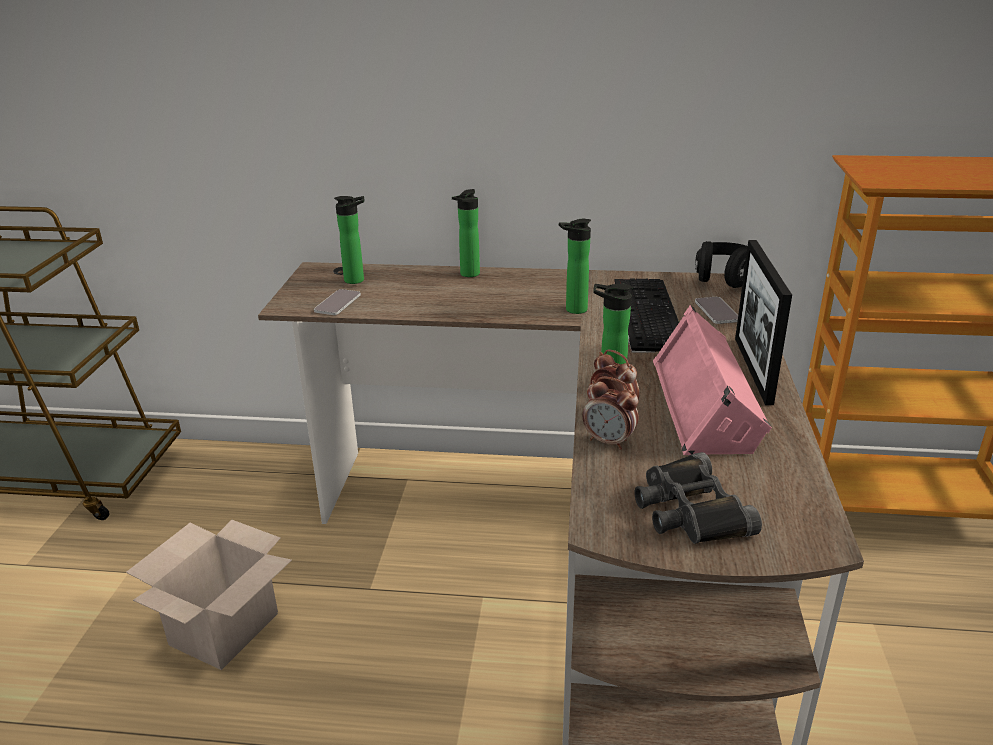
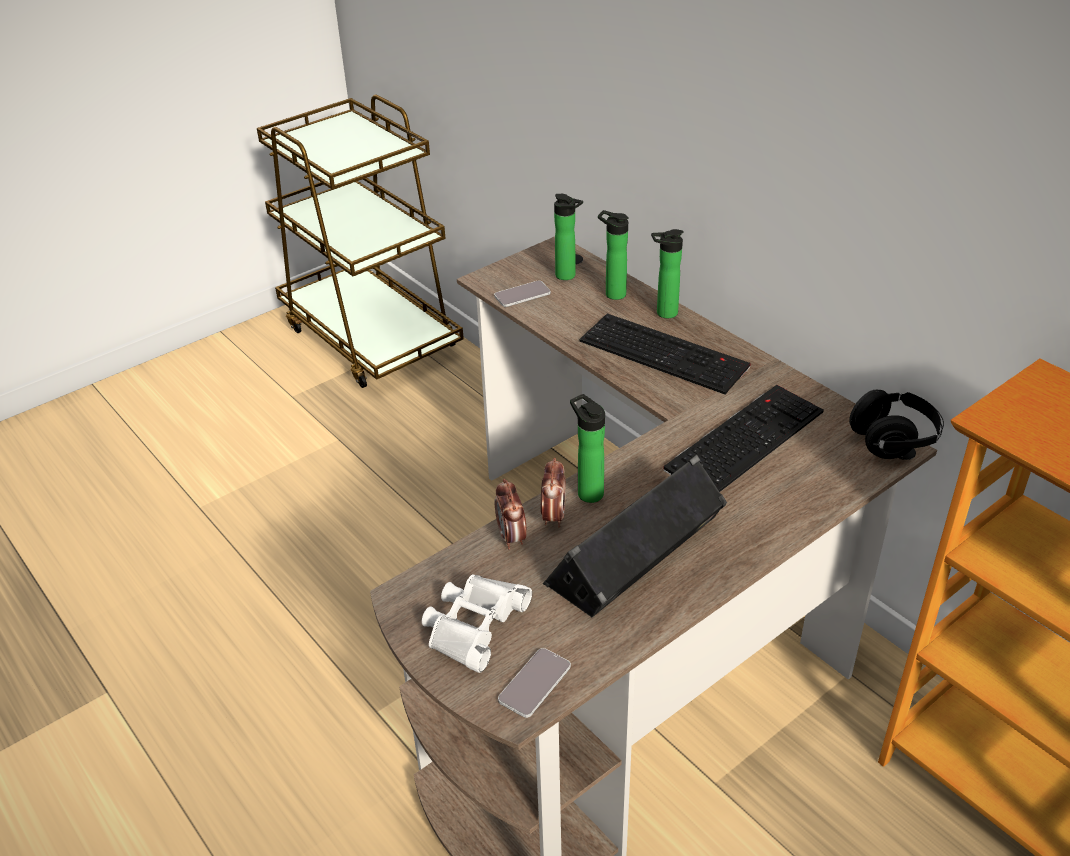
camera: 45 degrees right, 10 degrees up
cardboard box [126,520,292,670] -> none
bottle [559,219,591,314] -> bottle moved to [598,210,628,300]
black binoculars [634,452,762,544] -> white binoculars [422,575,532,673]
pink speaker [653,305,772,455] -> black speaker [543,455,727,617]
phone [695,297,738,324] -> phone moved to [498,648,571,718]
picture frame [735,240,792,405] -> none
none -> keyboard [580,313,751,394]

